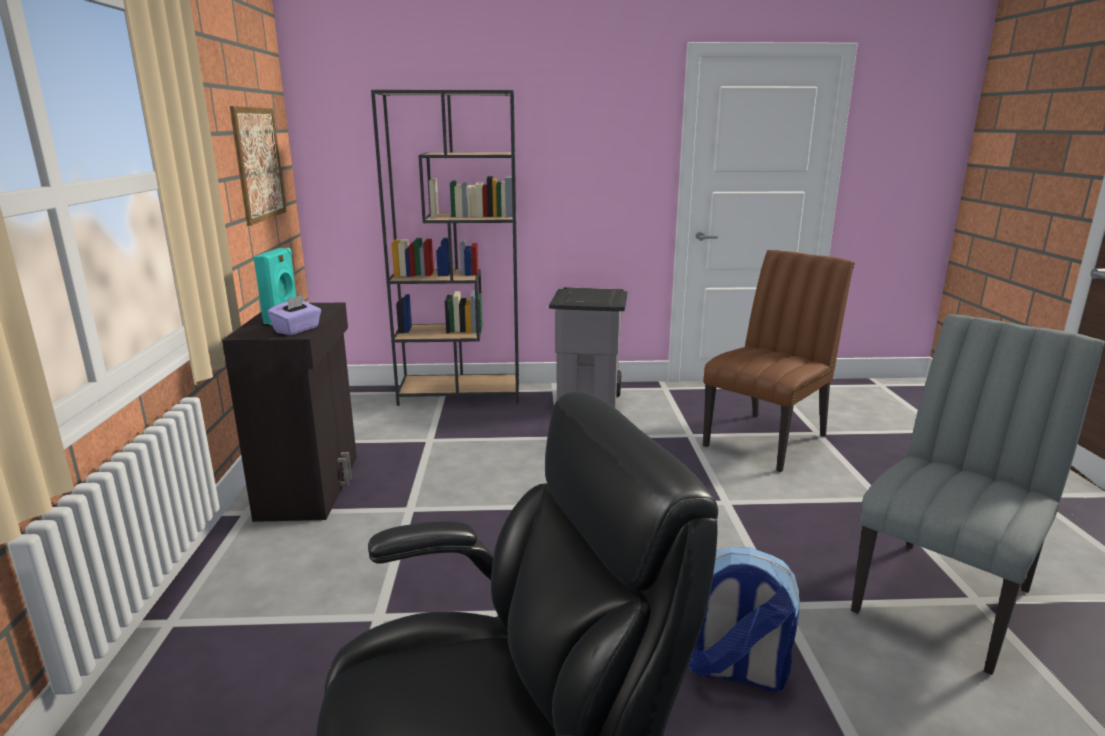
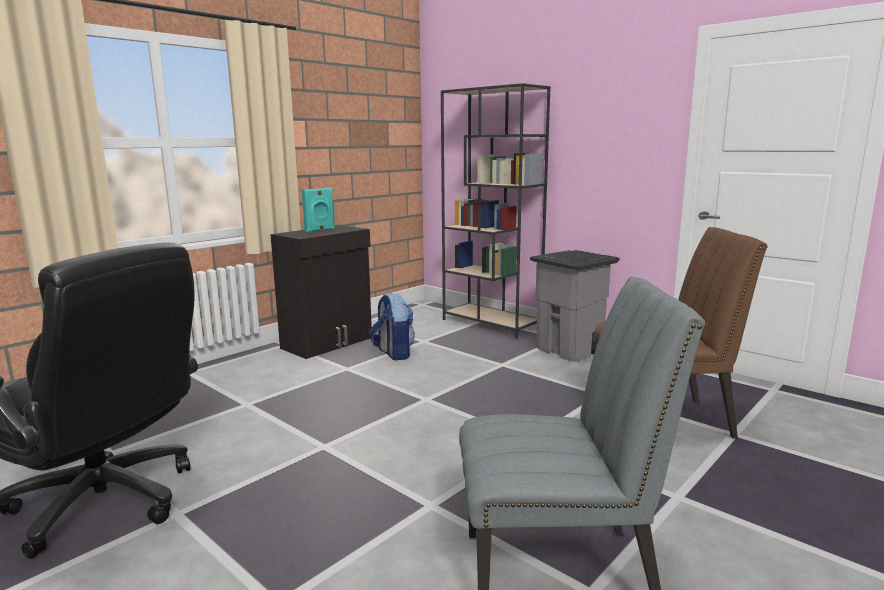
camera: 45 degrees right, 5 degrees down
picture [230,104,286,226] -> none
purple tissue box [267,295,321,335] -> none
backpack [689,547,800,692] -> backpack moved to [369,292,415,360]

